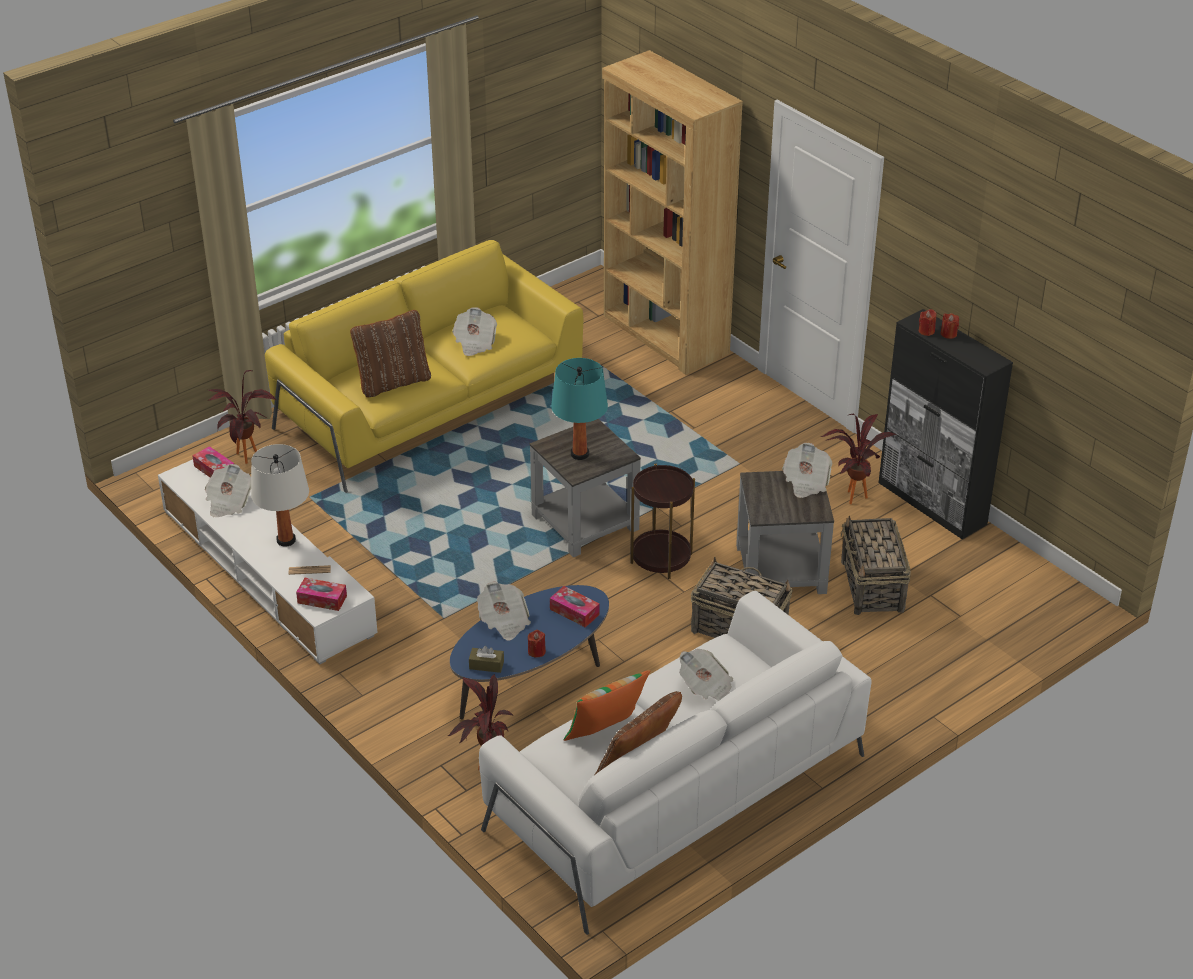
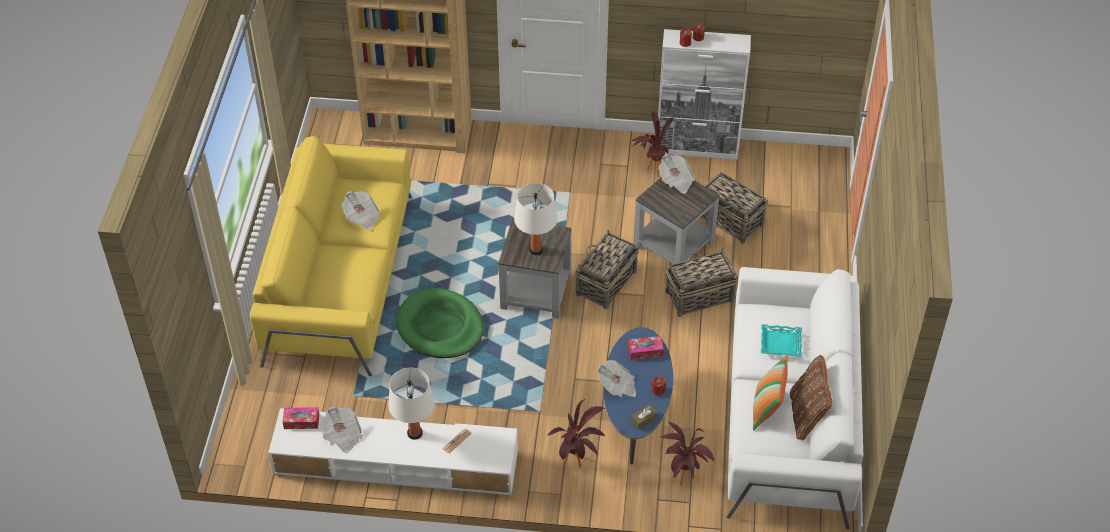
camera: 45 degrees left, 10 degrees up
potted plant [208,370,276,464] -> potted plant moved to [548,399,606,468]
tissue box [296,578,347,611] -> none
brown pillow [350,310,431,398] -> none
turquoise table lamp [551,358,608,460] -> white table lamp [514,183,558,255]
brown side table [630,464,695,579] -> basket [575,230,639,309]
newspaper [679,649,733,701] -> turquoise tray [761,324,802,357]
black cabinet [879,309,1013,539] -> white cabinet [658,29,751,159]
none -> green dog bed [396,288,484,358]

